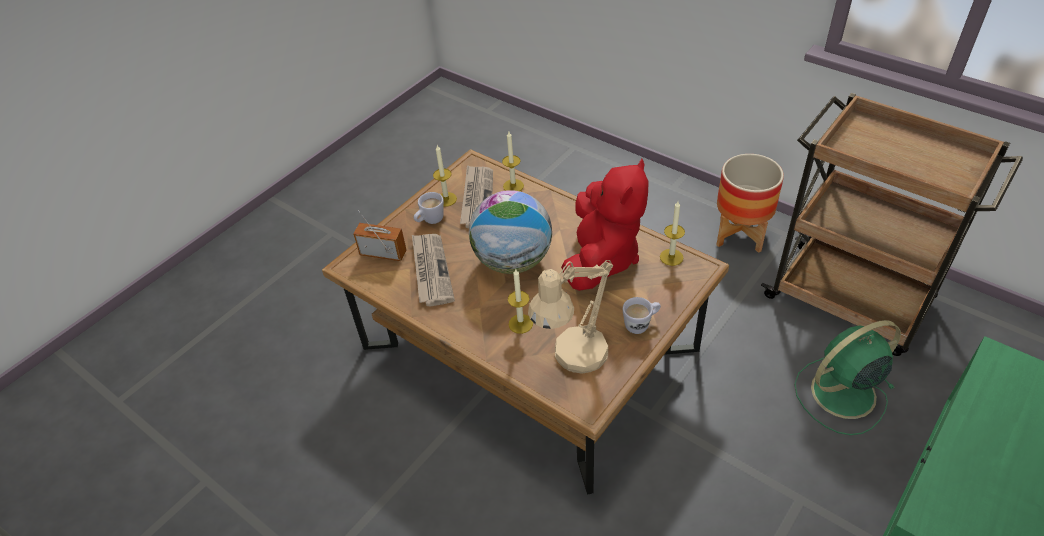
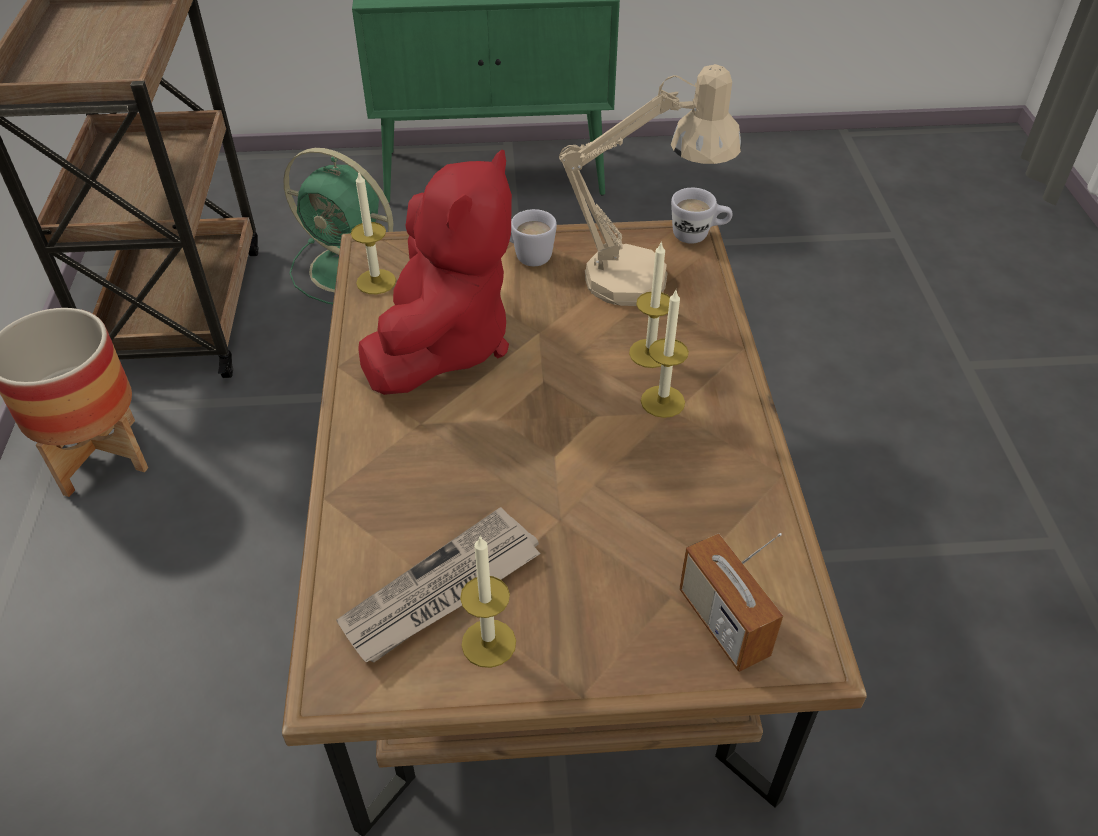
camera: 135 degrees left, 0 degrees up
newspaper [412,234,455,306] -> none
white mug [414,192,444,224] -> white mug moved to [671,188,732,244]
globe [469,190,552,274] -> none
candle [502,132,524,191] -> candle moved to [641,290,689,418]
red plush toy [561,158,649,291] -> red plush toy turned 135 degrees clockwise [358,150,512,395]

